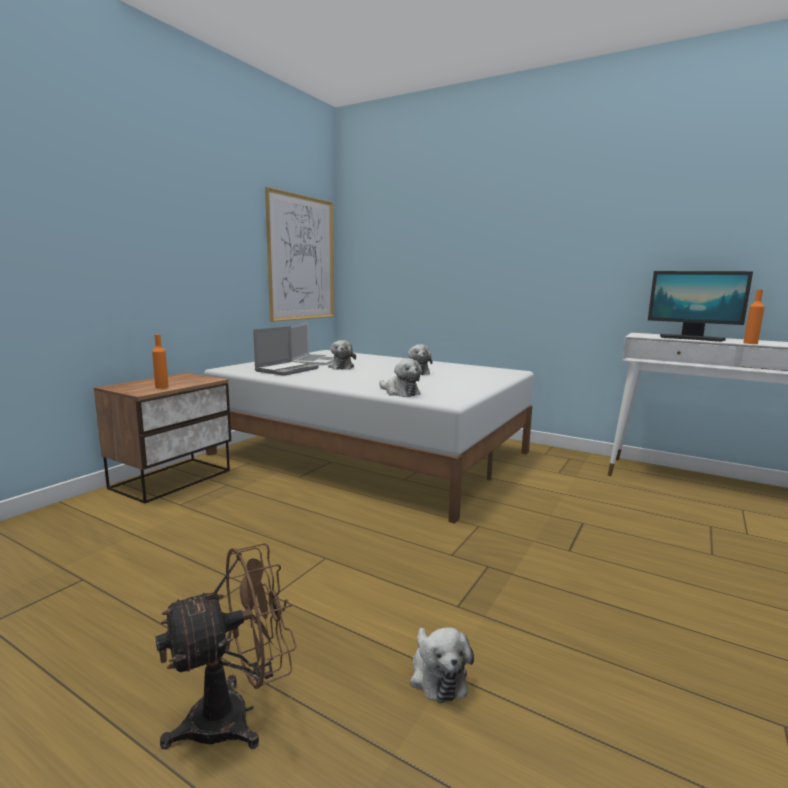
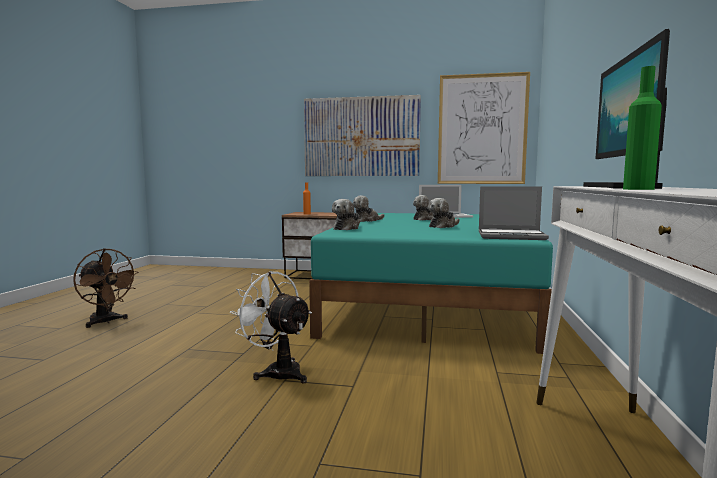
camera: 70 degrees right, 5 degrees down
white bed [204,350,534,524] -> turquoise bed [309,213,553,354]
laptop [253,326,319,376] -> laptop moved to [479,186,549,240]
plush toy [410,627,474,703] -> plush toy moved to [353,196,384,222]
orange bottle [743,290,764,344] -> green bottle [623,66,662,190]
none -> white fan [230,271,312,384]
none -> picture [304,95,421,176]

